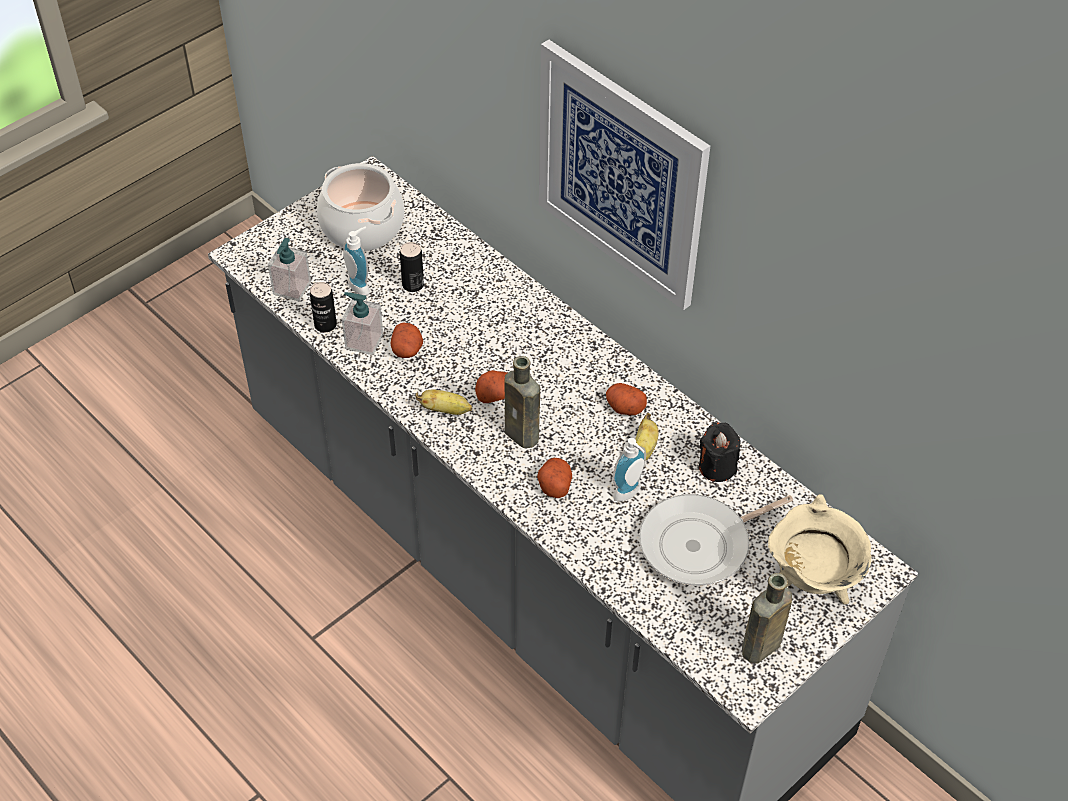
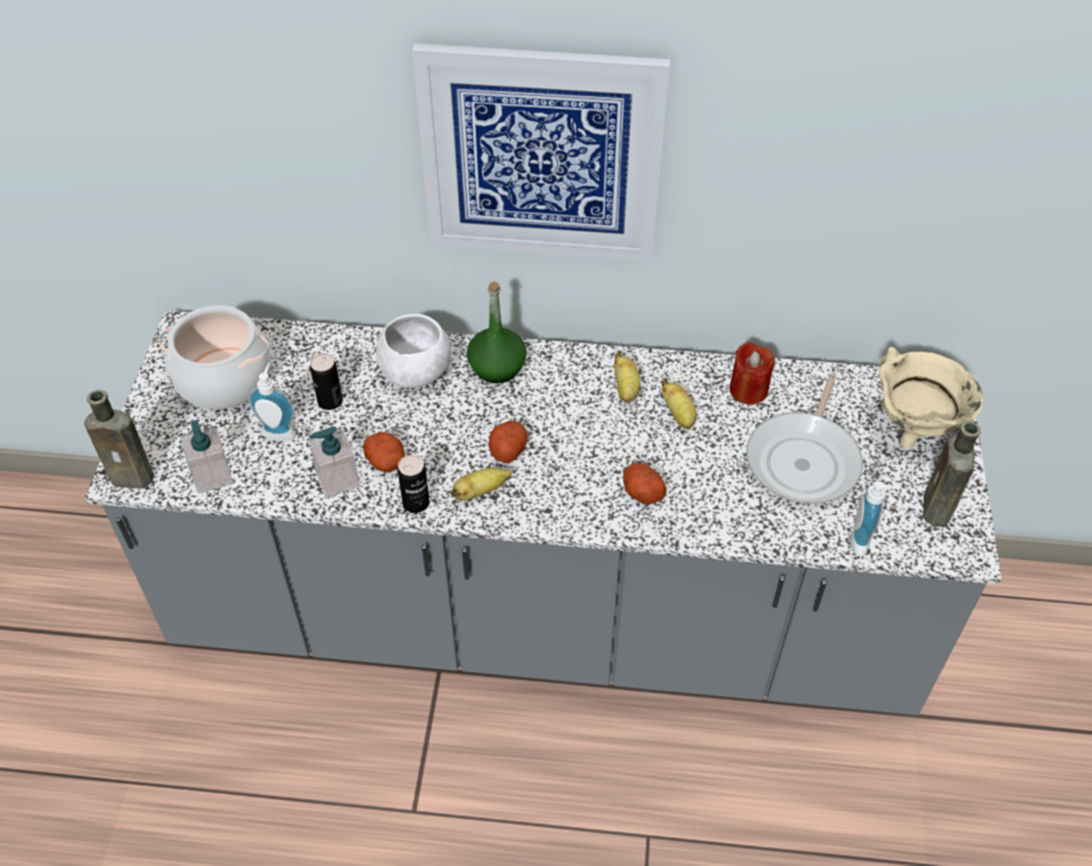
camera: 40 degrees left, 0 degrees up
can [310,282,337,333] -> can moved to [398,455,429,513]
brown bottle [505,356,540,448] -> brown bottle moved to [84,390,154,489]
potato [606,383,647,415] -> banana [614,350,640,403]
soap dispenser [613,438,646,502] -> soap dispenser moved to [850,481,900,557]
black candle [699,422,740,482] -> red candle [730,342,775,404]
none -> white bowl [376,314,451,388]
none -> green bottle [467,281,527,383]

